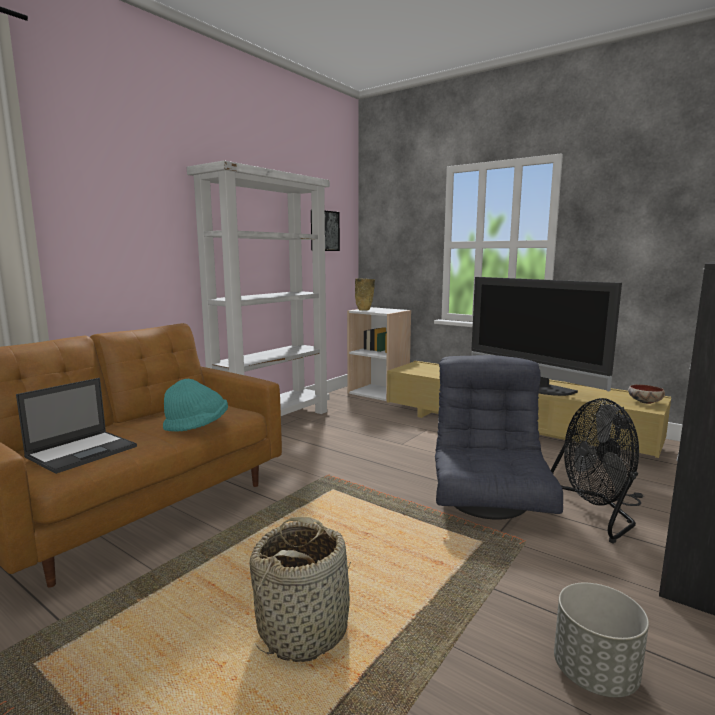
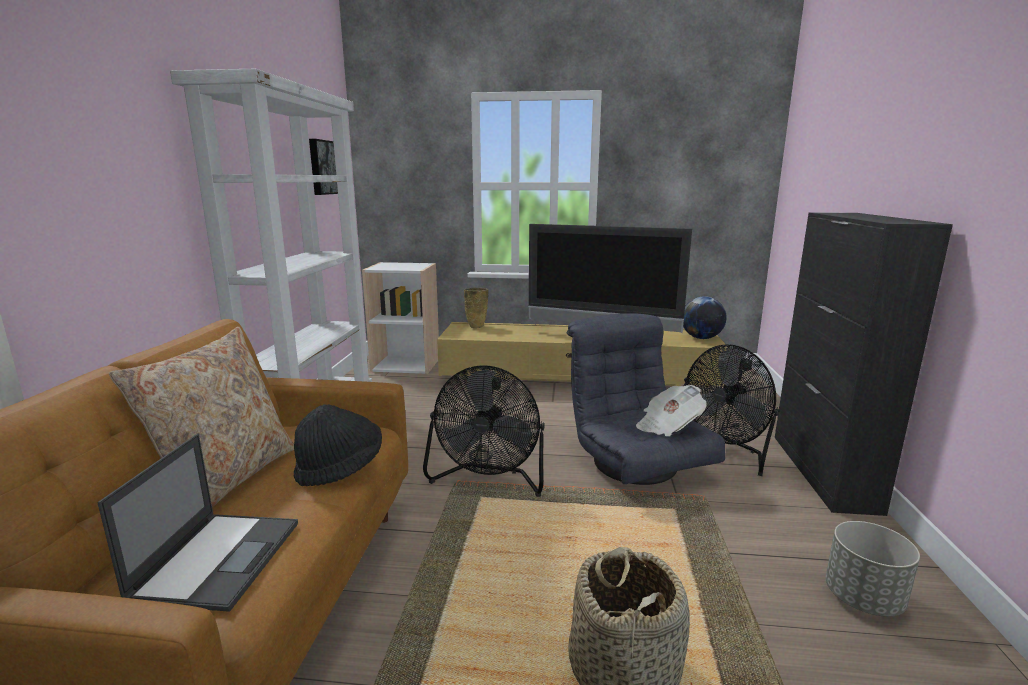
camera: 30 degrees left, 5 degrees up
turquoise hat [163,379,228,432] -> black hat [293,404,382,486]
beige vase [355,278,375,311] -> beige vase moved to [464,288,488,328]
bowl [628,384,665,404] -> globe [683,296,727,339]
none -> beige pillow [109,327,294,507]
none -> black fan [423,365,545,497]
none -> newspaper [636,385,707,436]

